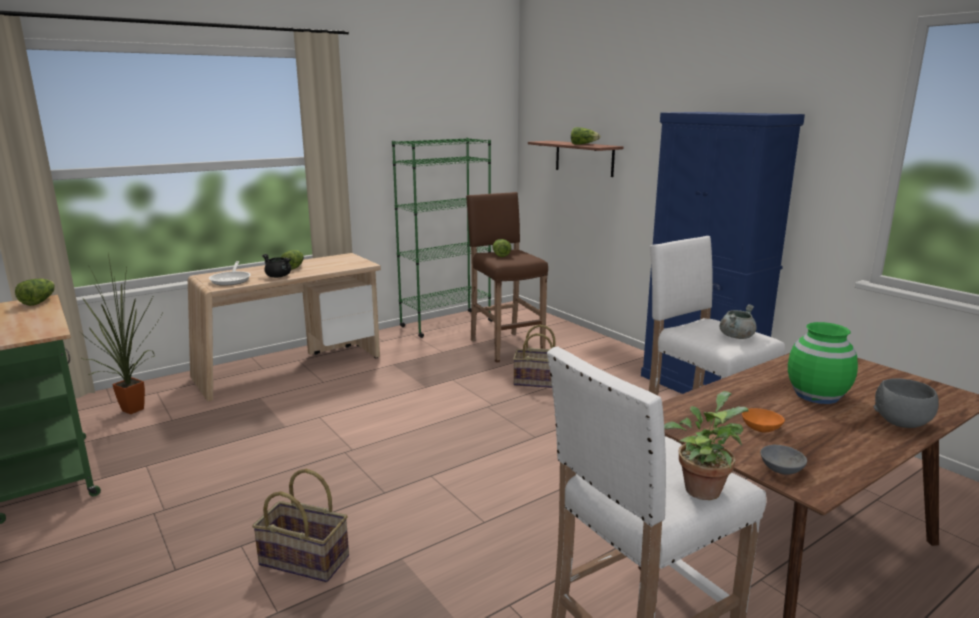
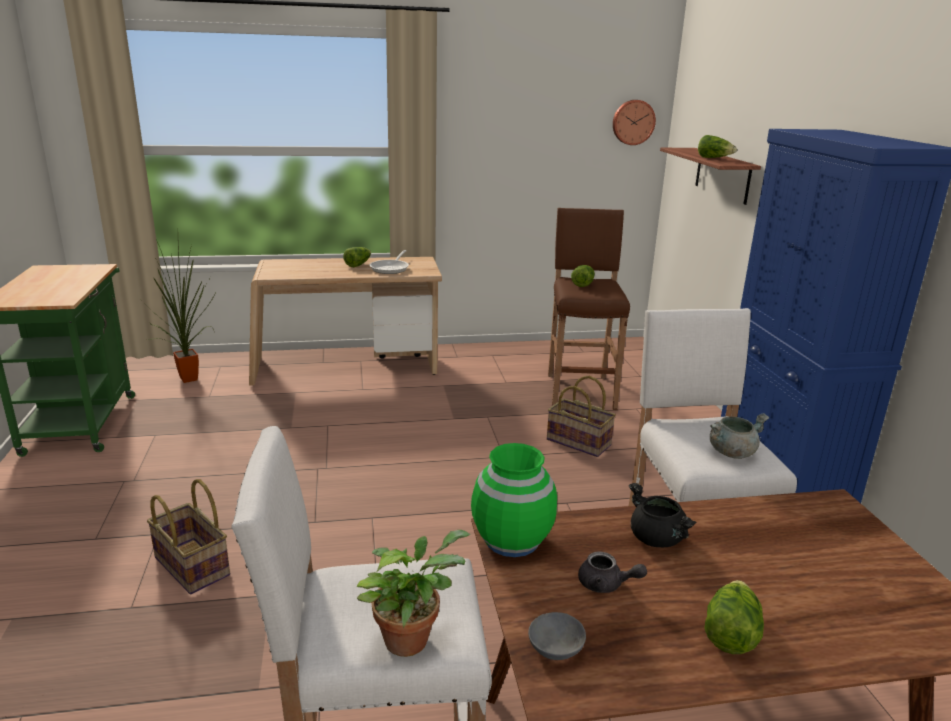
camera: 25 degrees right, 5 degrees up
lettuce [15,279,55,306] -> lettuce moved to [704,580,764,654]
frying pan [209,261,251,286] -> frying pan moved to [370,250,409,274]
black cooking pot [261,254,291,278] -> black cooking pot moved to [629,483,696,547]
green bookcase [392,138,492,338] -> none
orange bowl [742,408,785,432] -> grey teapot [578,552,647,593]
green vase [788,322,858,404] -> green vase moved to [471,443,557,557]
grey bowl [873,379,939,428] -> none
none -> wall clock [613,100,656,145]

